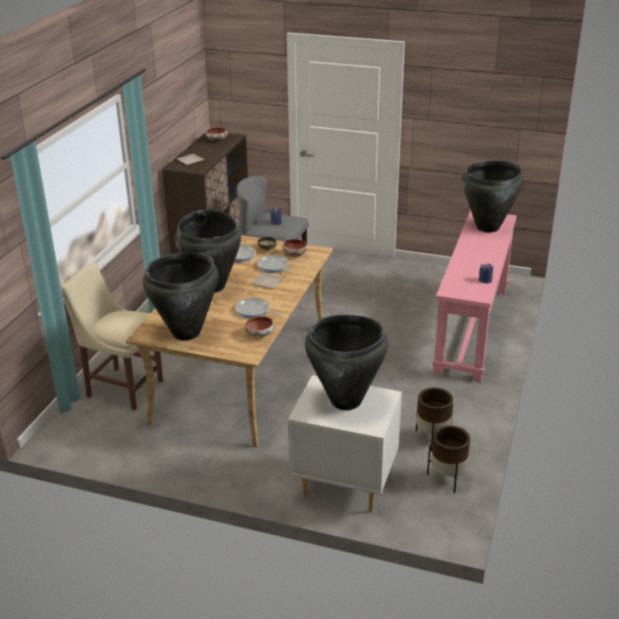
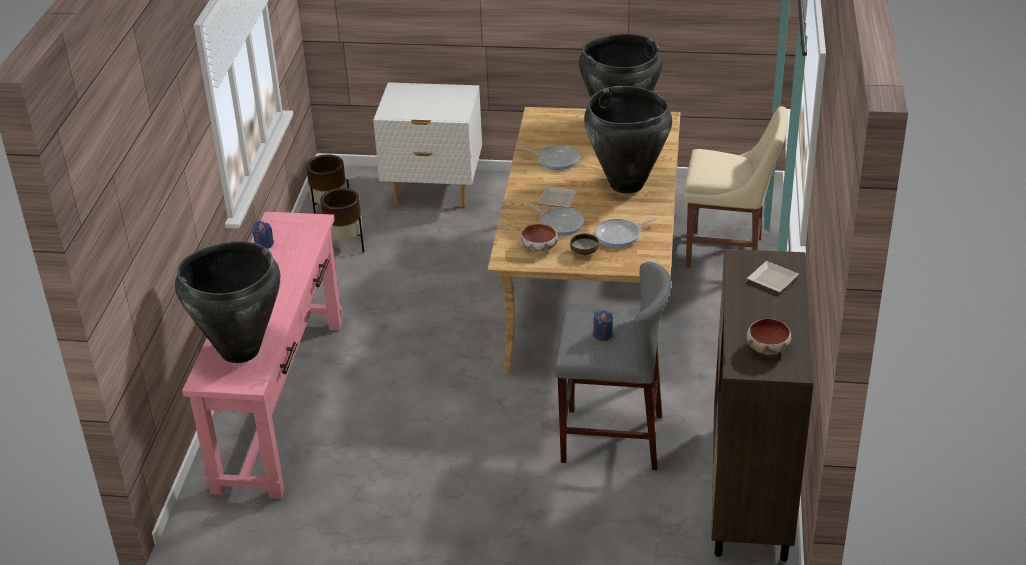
camera: 170 degrees right, 5 degrees up
bowl [245,316,274,338] -> none
black vase [305,314,388,410] -> none

